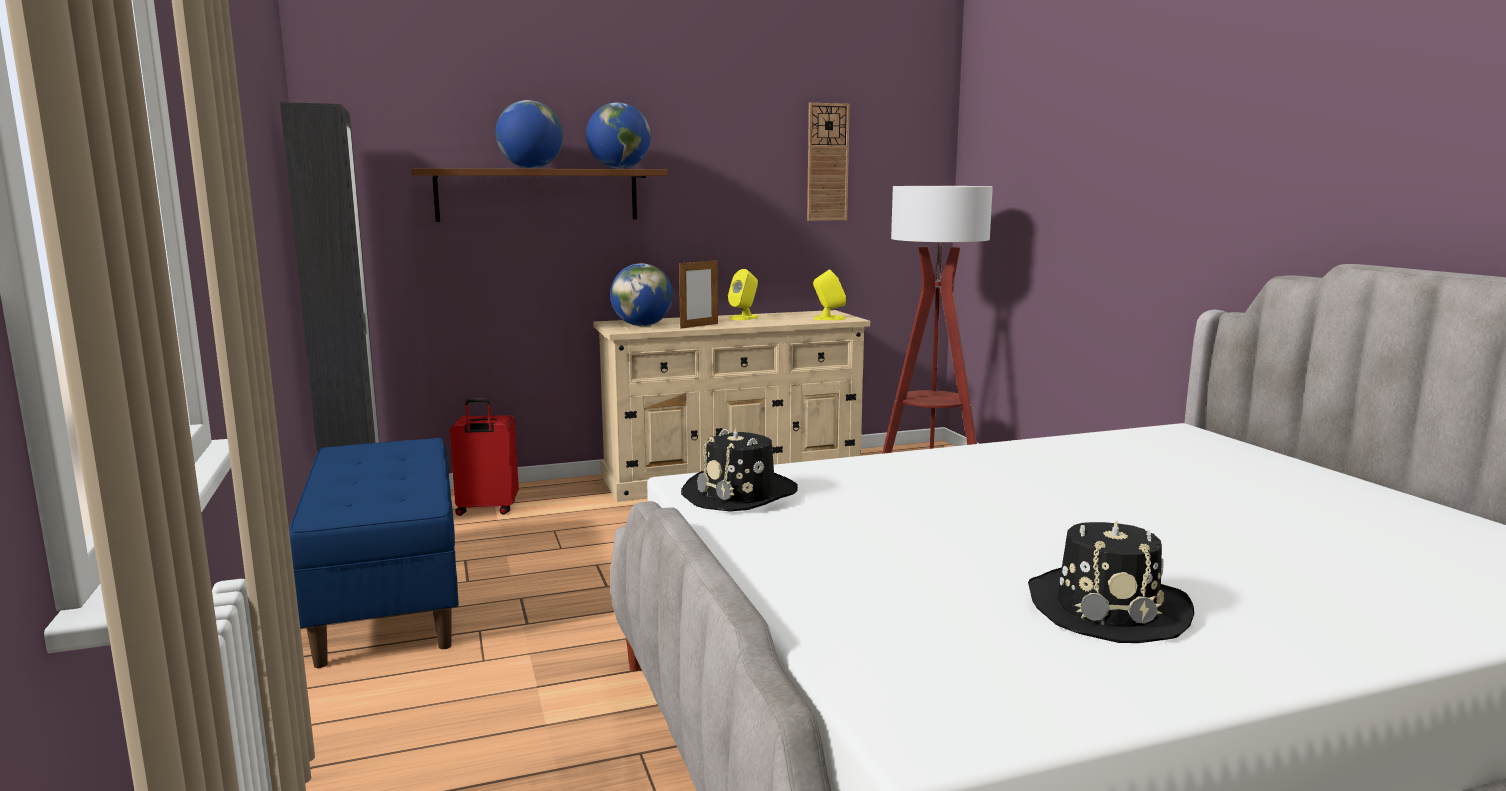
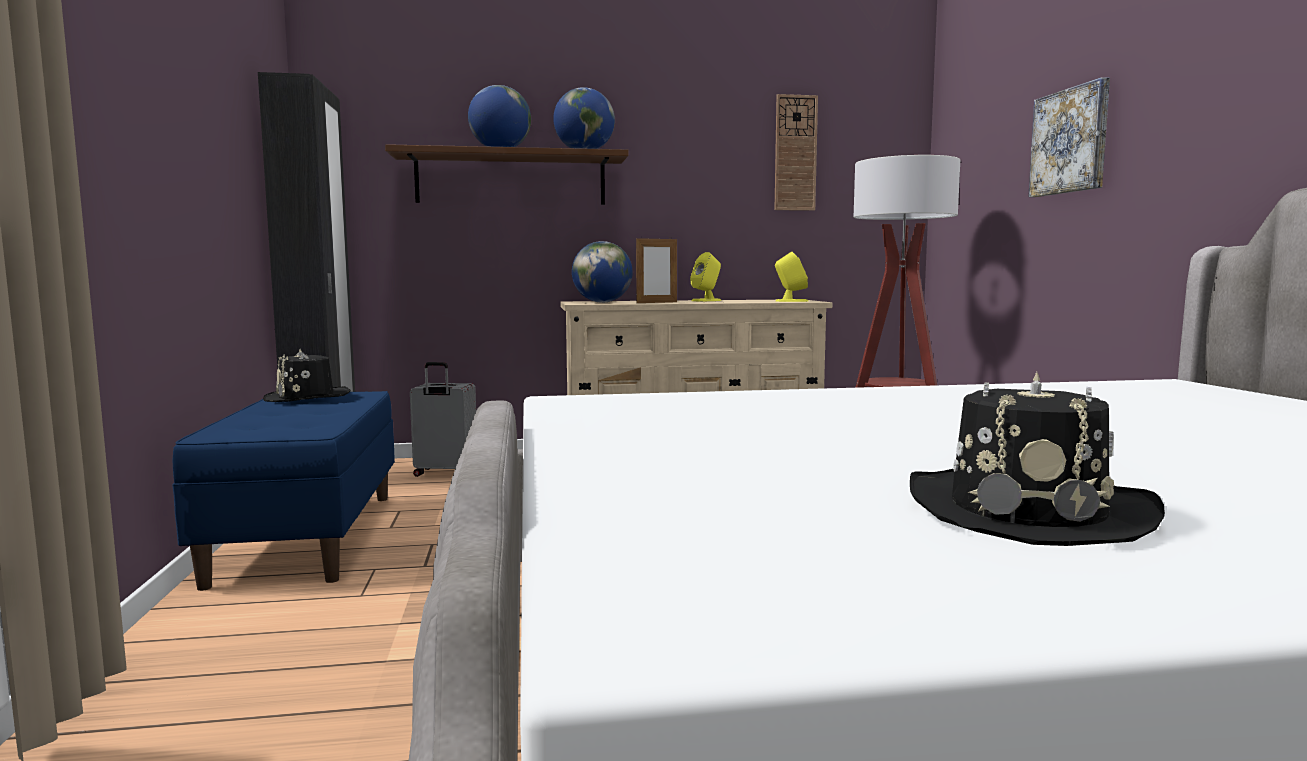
camera: 10 degrees right, 5 degrees down
red suitcase [450,398,519,516] -> grey suitcase [410,362,476,477]
black hat [681,428,798,512] -> black hat moved to [263,349,351,402]
none -> picture [1028,77,1110,197]

